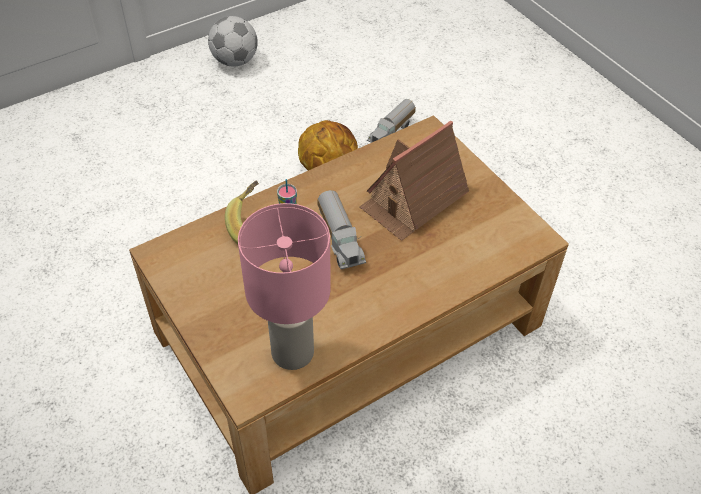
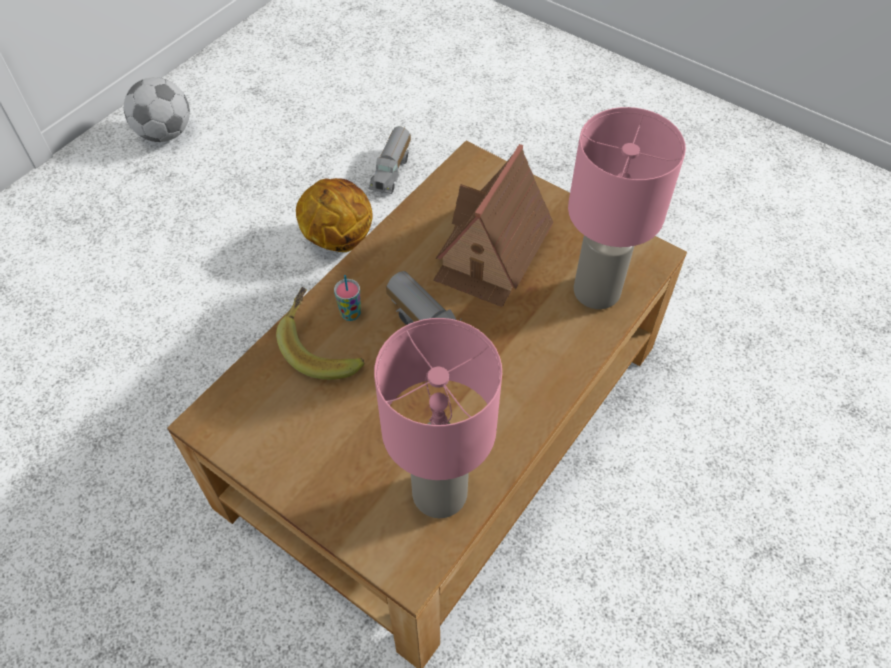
camera: 20 degrees left, 5 degrees up
none -> pink table lamp [568,107,686,309]

